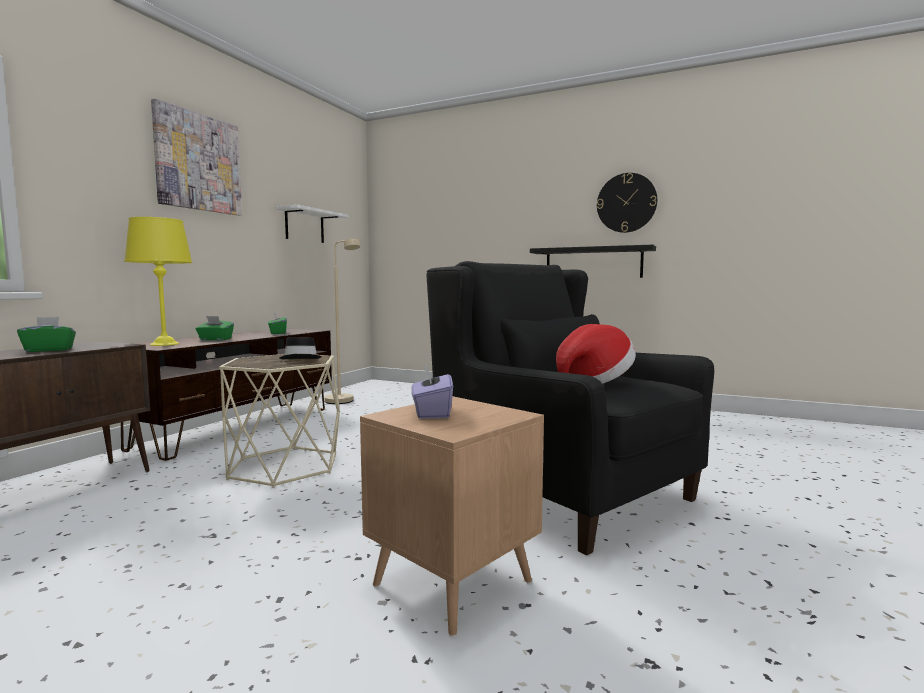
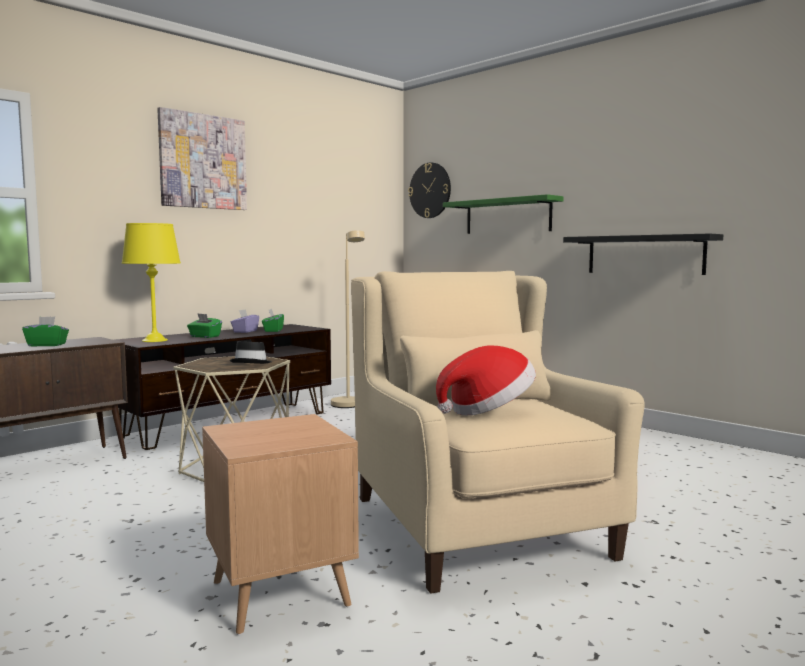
camera: 20 degrees right, 0 degrees up
white shelf [276,205,349,243] -> none
purple tissue box [411,364,453,419] -> purple tissue box moved to [231,309,259,333]
black armchair [427,261,714,555] -> beige armchair [351,271,645,594]
wall clock [597,173,657,233] -> wall clock moved to [408,162,451,218]
none -> green shelf [443,194,564,234]

